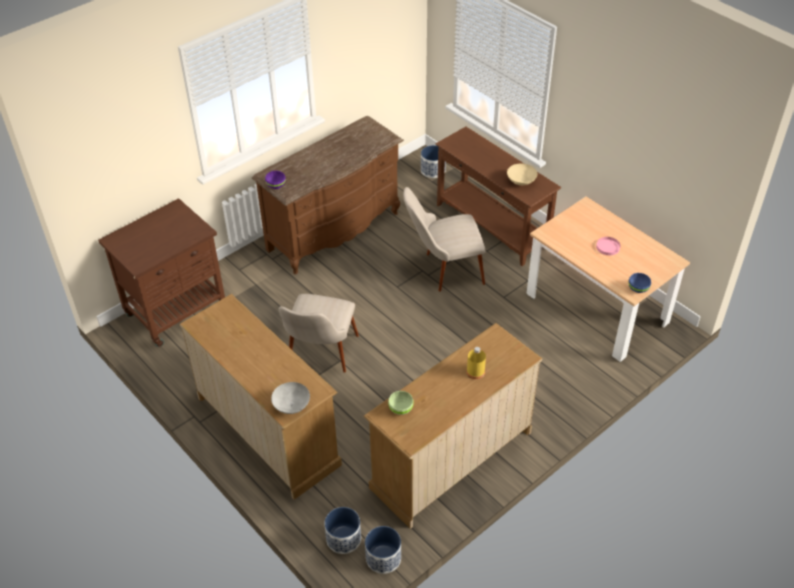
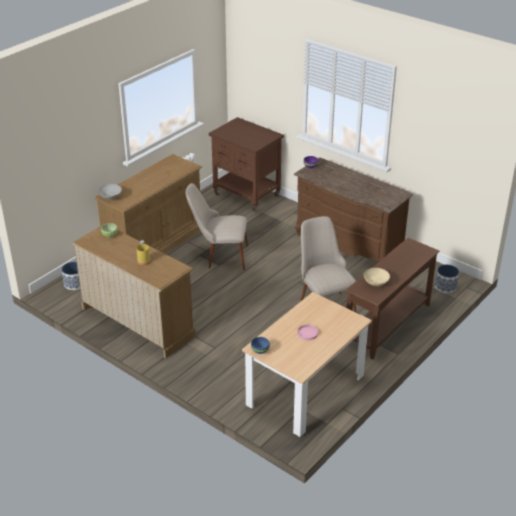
camera: 80 degrees right, 10 degrees down
planter [365,526,401,574] -> none

